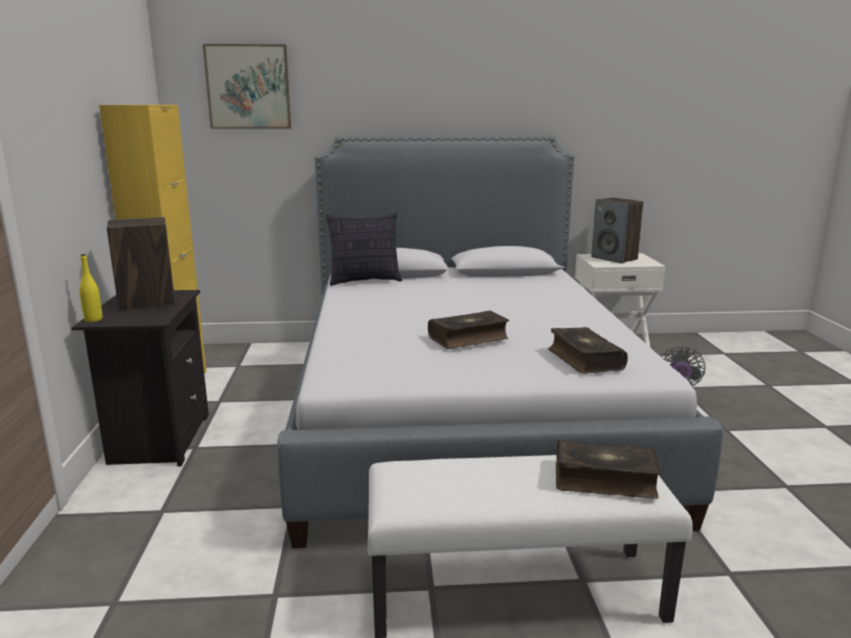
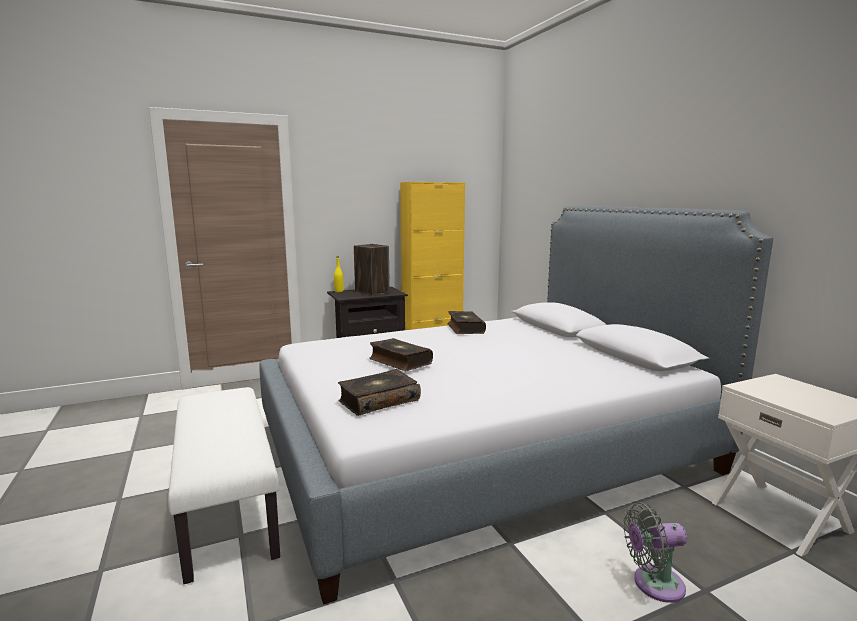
camera: 70 degrees right, 5 degrees down
picture [203,44,291,129] -> none
pillow [326,213,402,286] -> none
book [556,439,662,499] -> book moved to [447,311,486,334]
speaker [591,197,643,263] -> none

